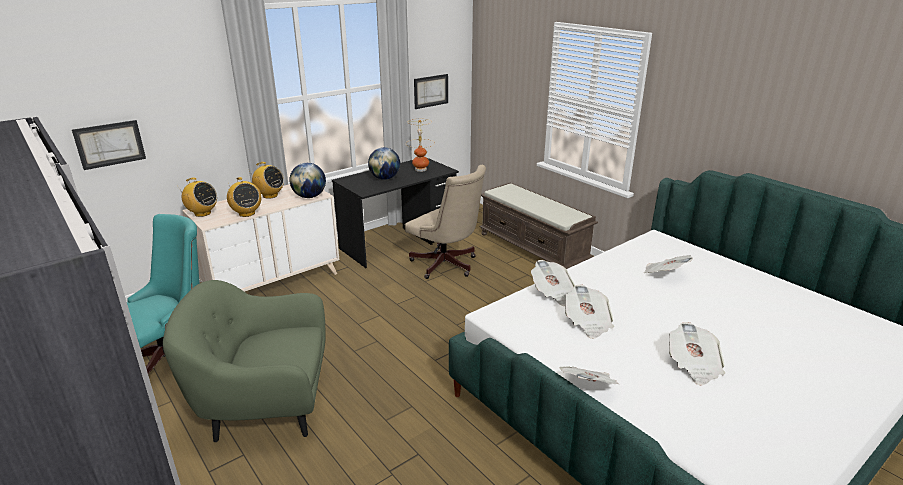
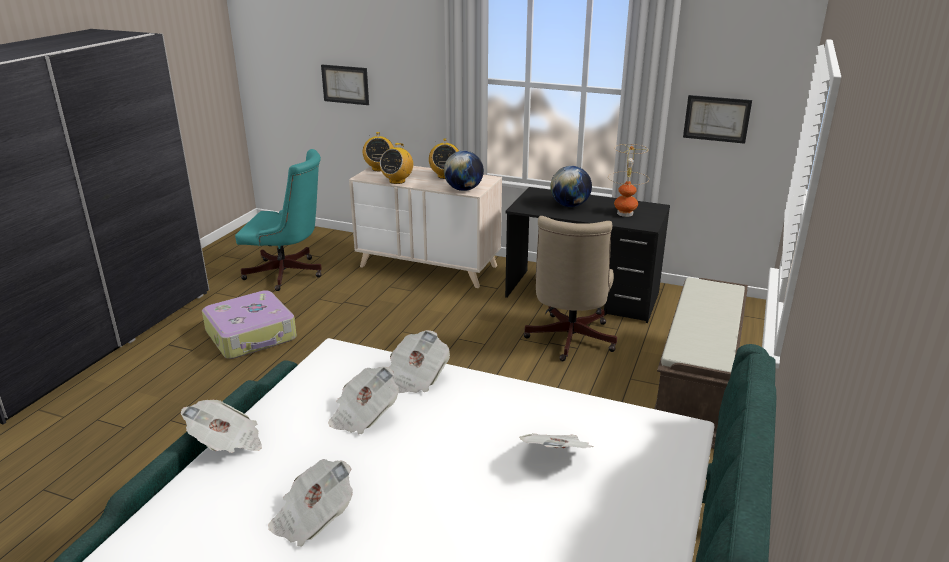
camera: 60 degrees right, 0 degrees up
green armchair [163,280,326,442] -> suitcase [202,290,297,359]

